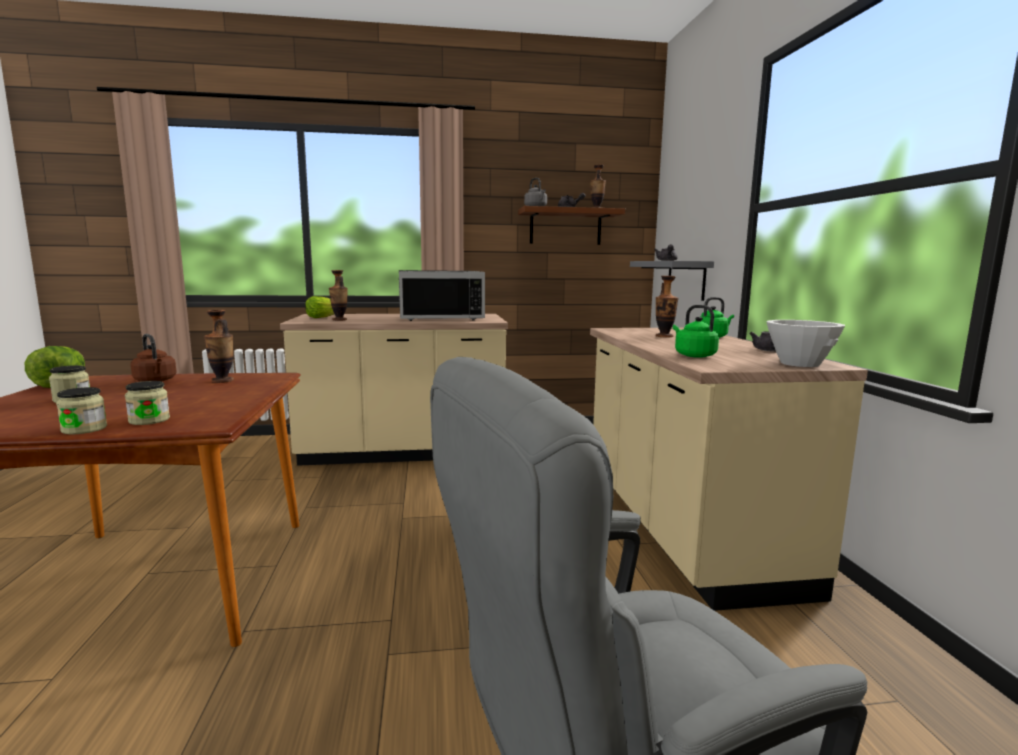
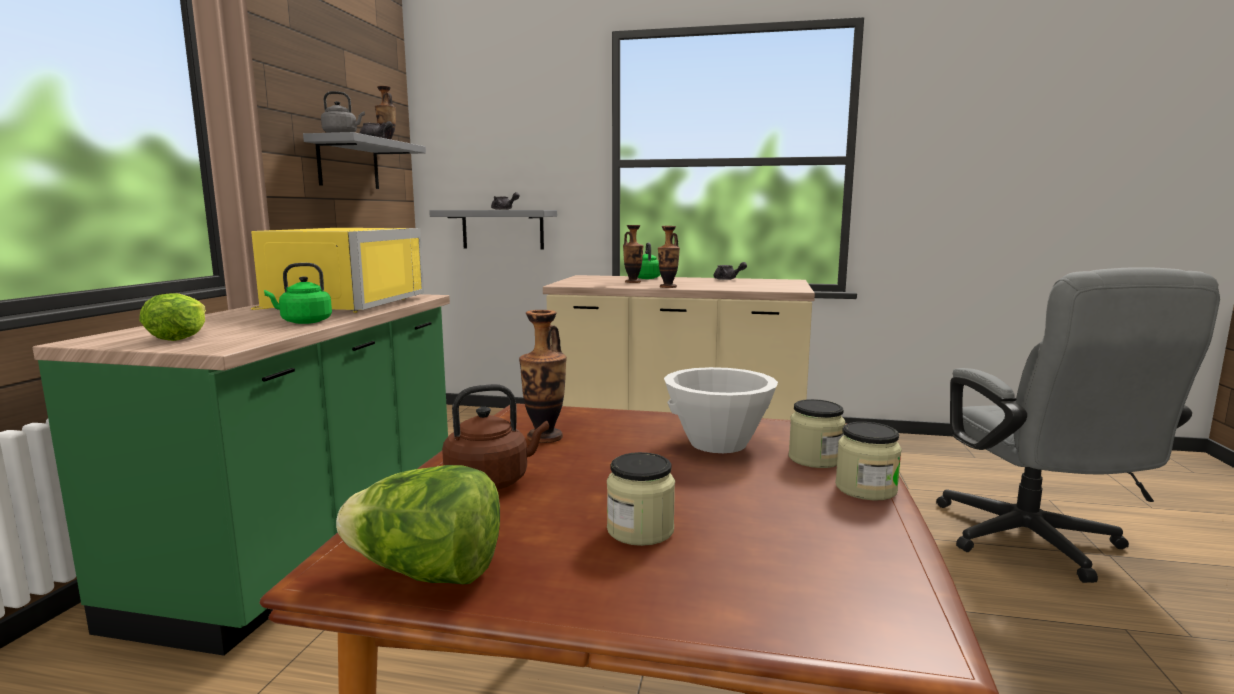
camera: 70 degrees left, 0 degrees up
beige counter [280,314,508,466] -> green counter [33,294,450,656]
vase [329,270,348,321] -> vase moved to [658,226,680,288]
black microwave [399,270,485,321] -> yellow microwave [251,228,424,313]
brown shelf [518,206,625,245] -> grey shelf [303,132,426,189]
green kettle [673,305,719,358] -> green kettle moved to [264,263,332,324]
white bowl [766,320,845,367] -> white bowl moved to [664,367,778,453]

